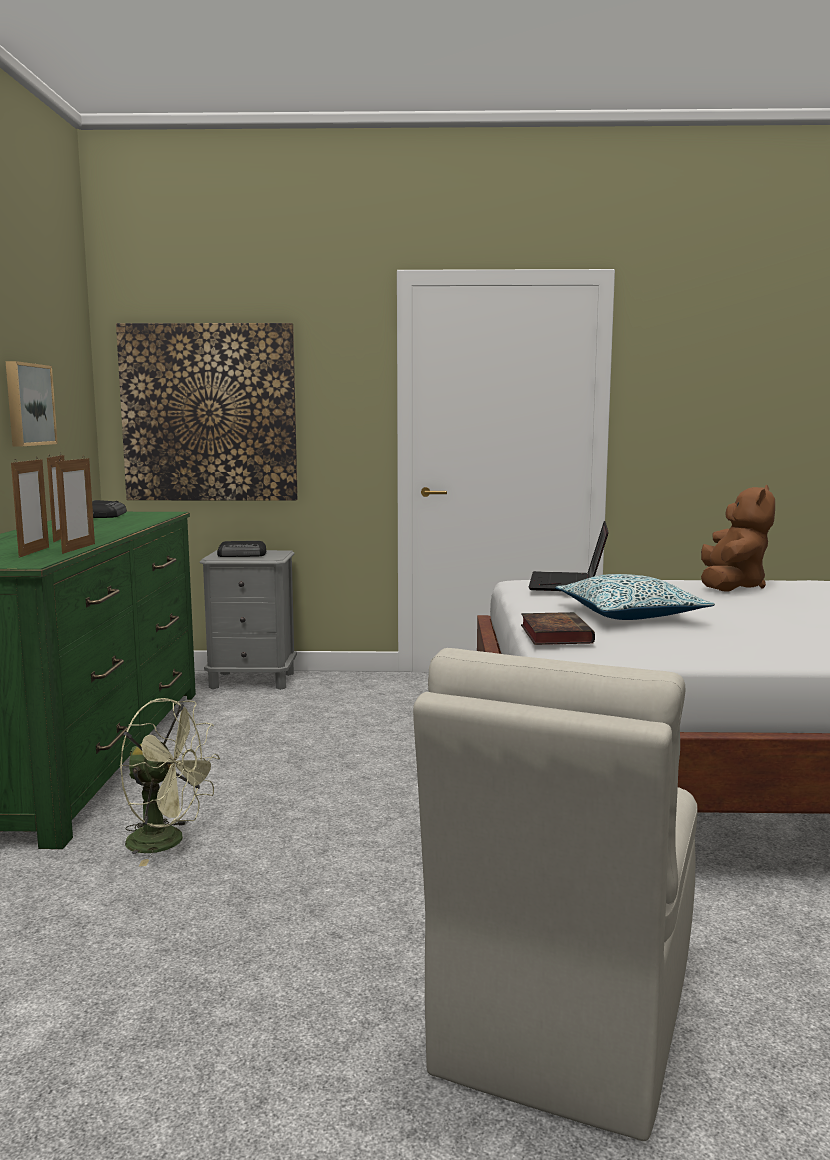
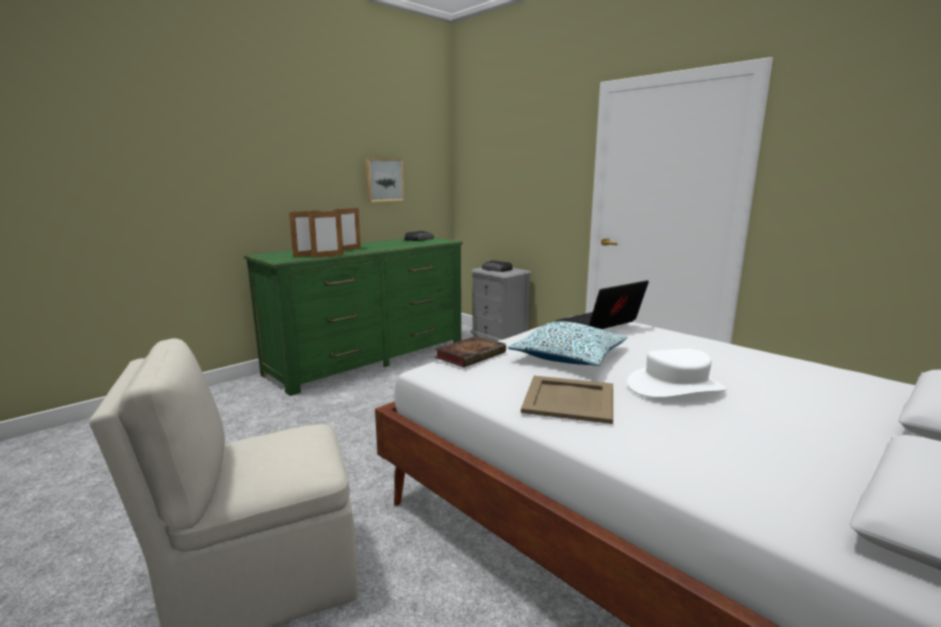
camera: 45 degrees right, 5 degrees up
picture [116,323,298,501] -> none
green fan [120,698,220,867] -> none
brown plush toy [701,485,775,592] -> none
none -> beige tray [521,376,613,424]
none -> white hat [627,349,727,398]

